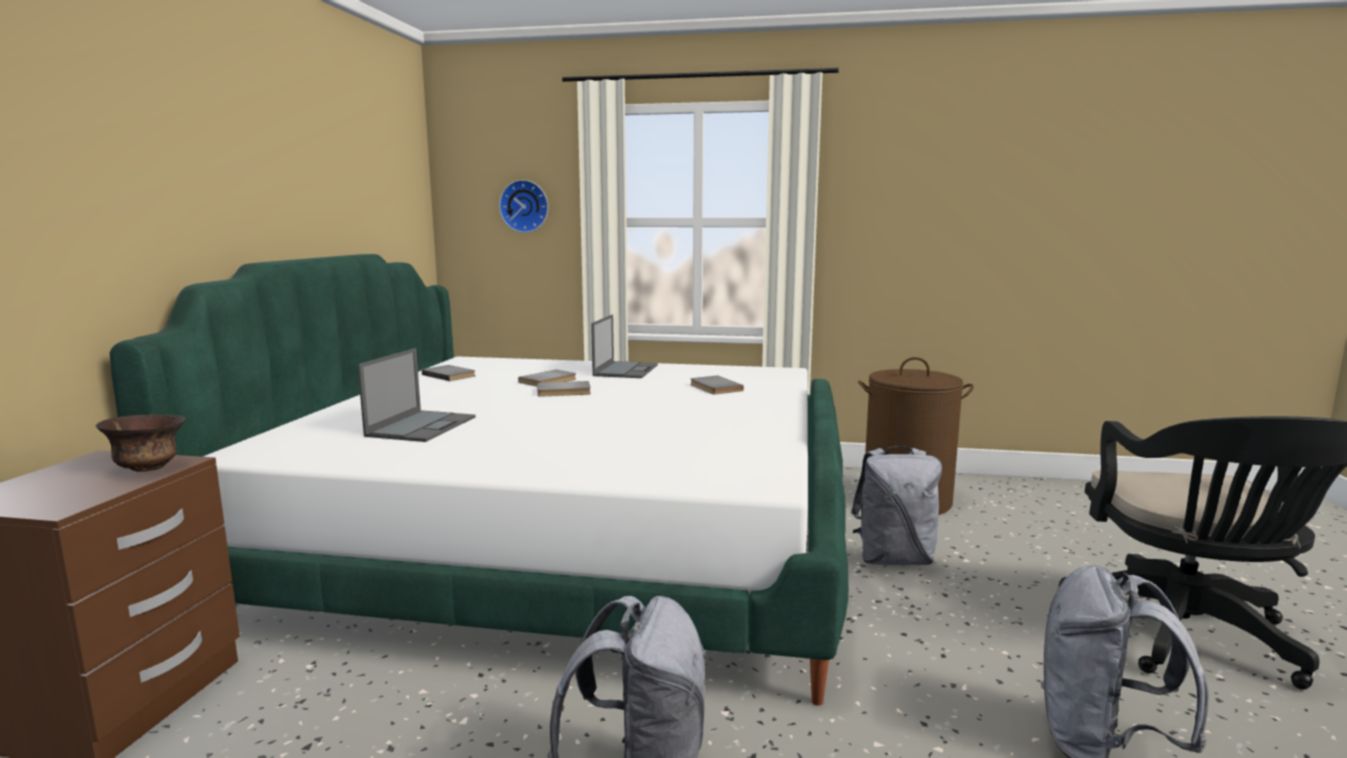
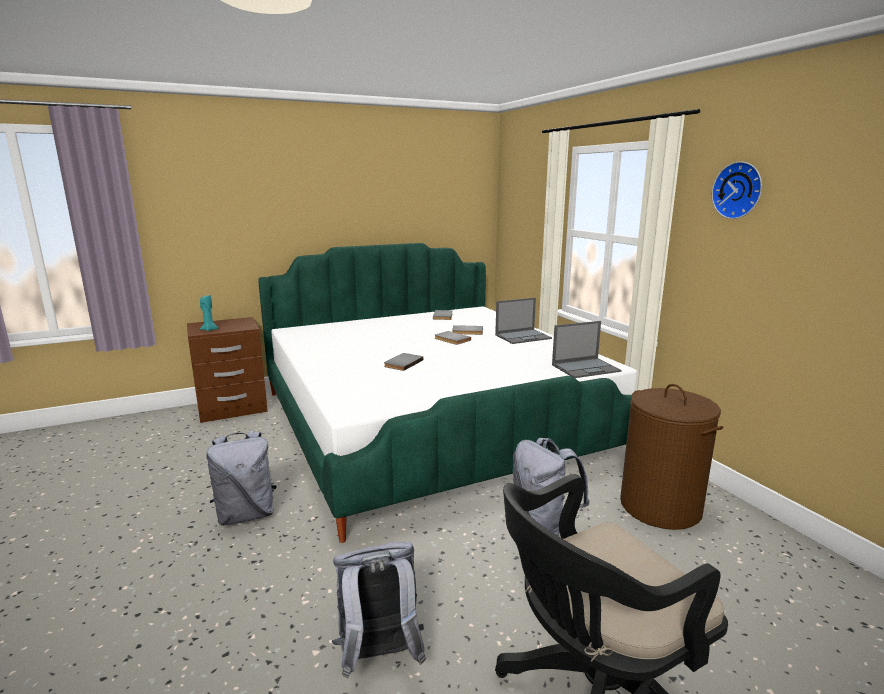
camera: 55 degrees right, 5 degrees up
brown bowl [96,414,186,472] -> none
laptop [357,348,476,442] -> laptop moved to [552,321,622,378]
wall clock [499,180,548,233] -> wall clock moved to [712,161,762,219]
grey book [690,375,744,394] -> grey book moved to [384,353,423,371]
none -> turquoise candle [200,295,218,331]

